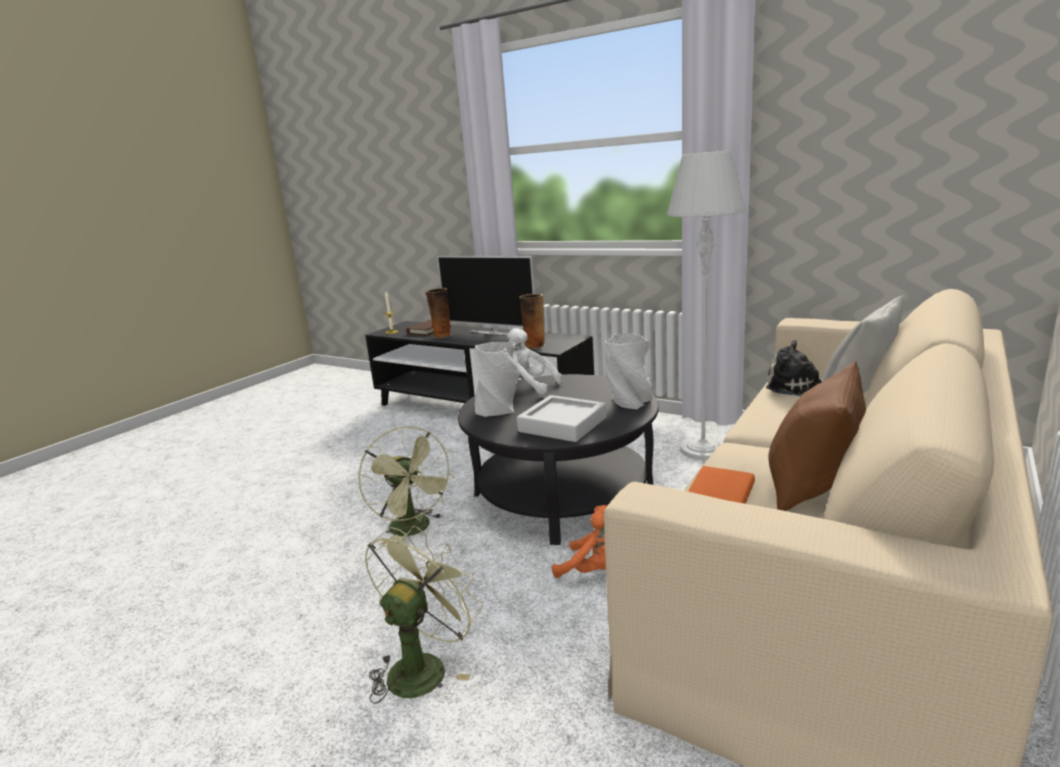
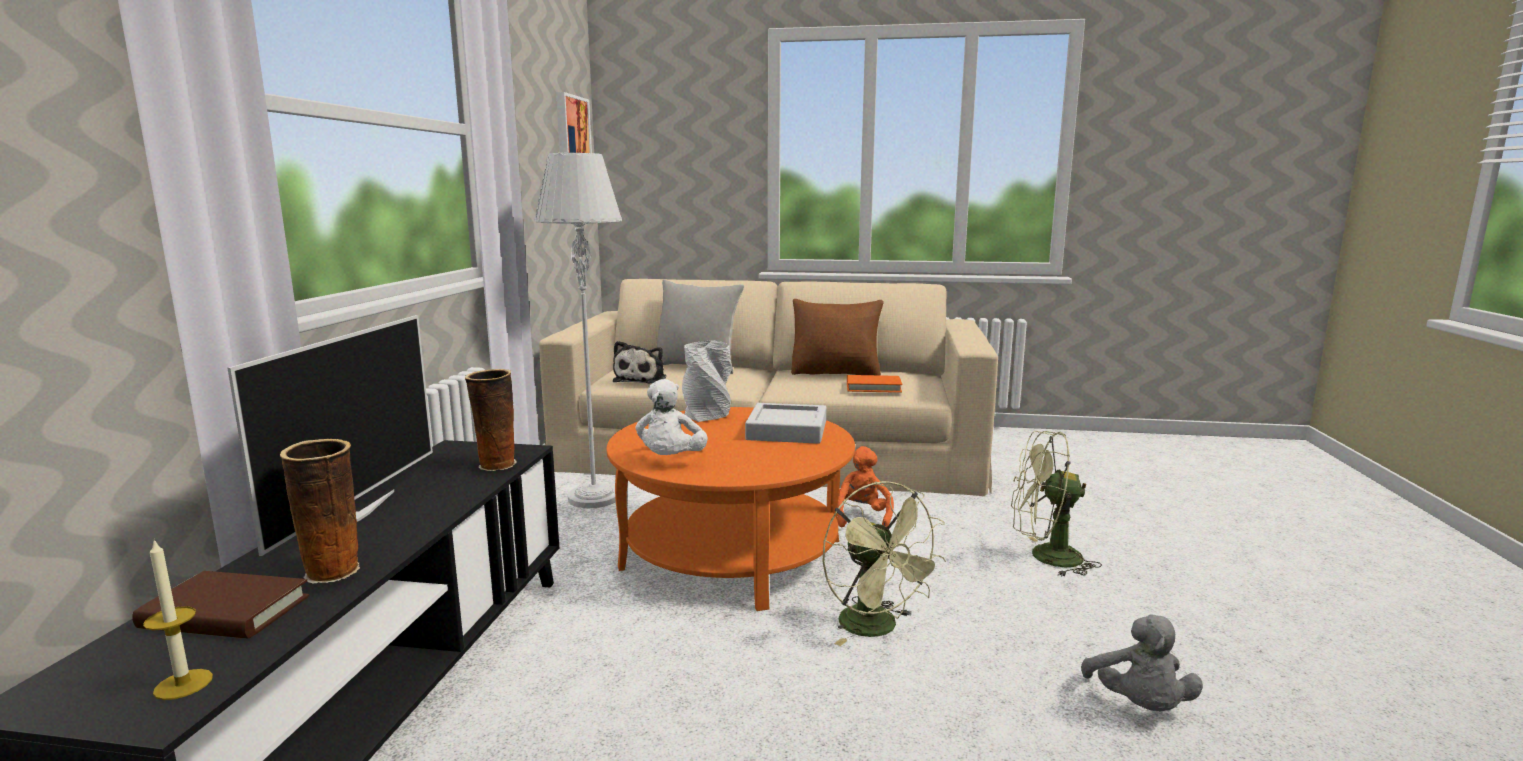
camera: 115 degrees left, 5 degrees down
green fan [358,426,455,545] -> green fan turned 120 degrees clockwise [822,481,946,646]
black coffee table [458,374,659,545] -> orange coffee table [606,407,855,611]
grey vase [473,342,518,417] -> none
none -> picture [556,92,592,153]
none -> grey plush toy [1081,614,1203,711]

